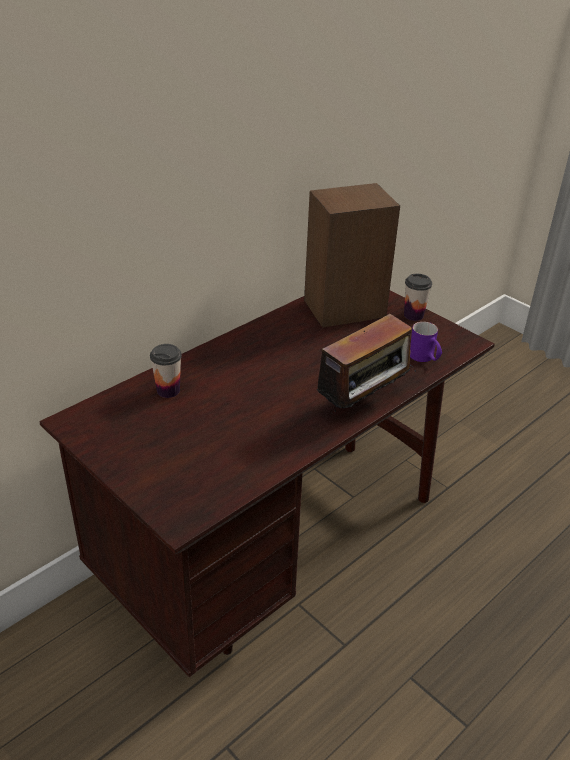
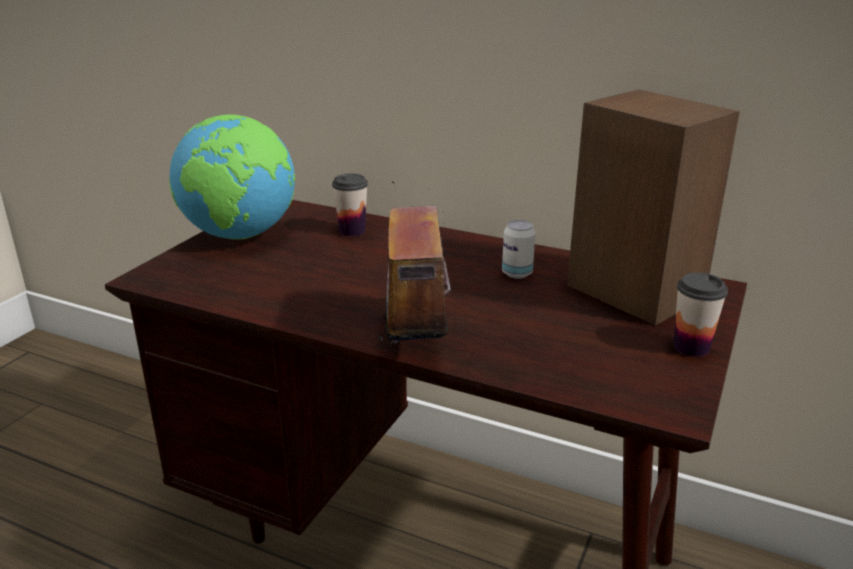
camera: 70 degrees right, 10 degrees down
radio [310,314,416,414] -> radio turned 60 degrees clockwise [363,181,469,345]
purple mug [410,322,442,362] -> none
none -> globe [169,115,295,240]
none -> can [502,220,535,279]

